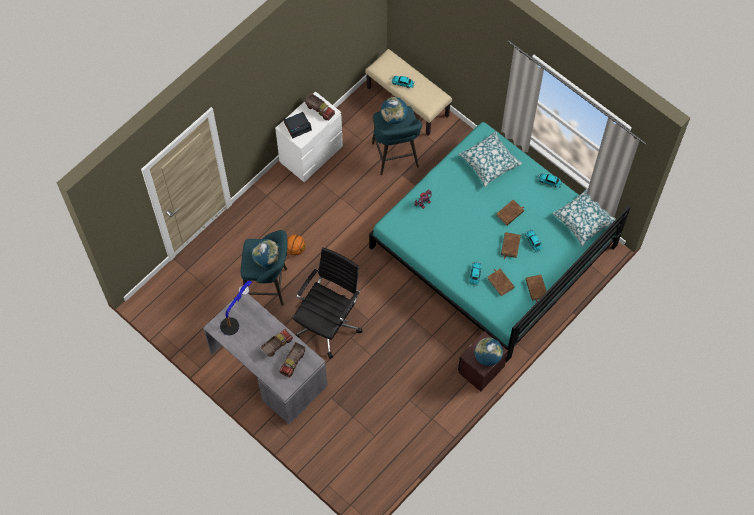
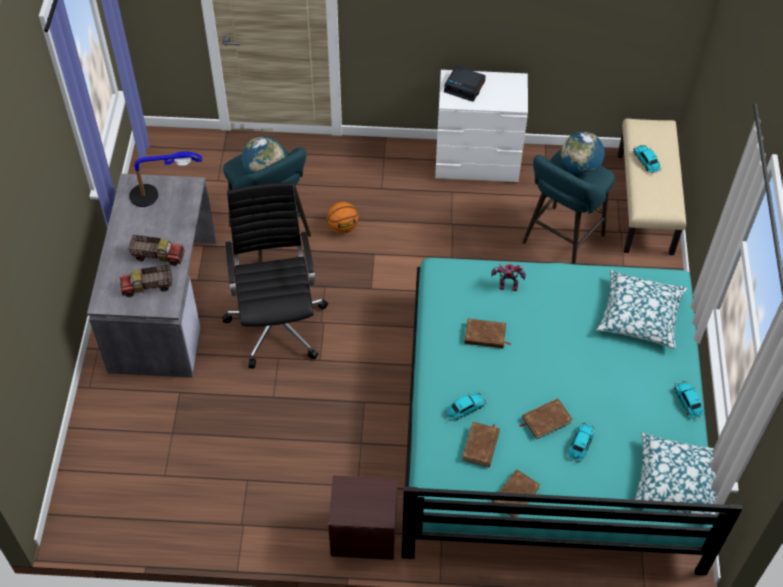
camera: 50 degrees right, 10 degrees down
black office chair [293,248,362,359] -> black office chair turned 90 degrees counterclockwise [222,182,328,368]
toy truck [304,93,335,121] -> none
globe [474,338,503,366] -> none
brown book [496,200,524,225] -> brown book moved to [464,318,511,348]

